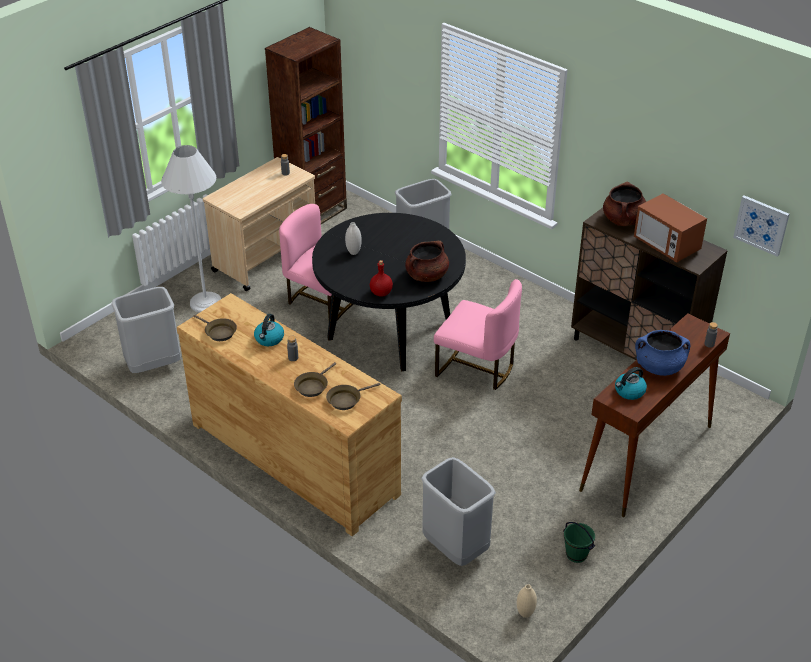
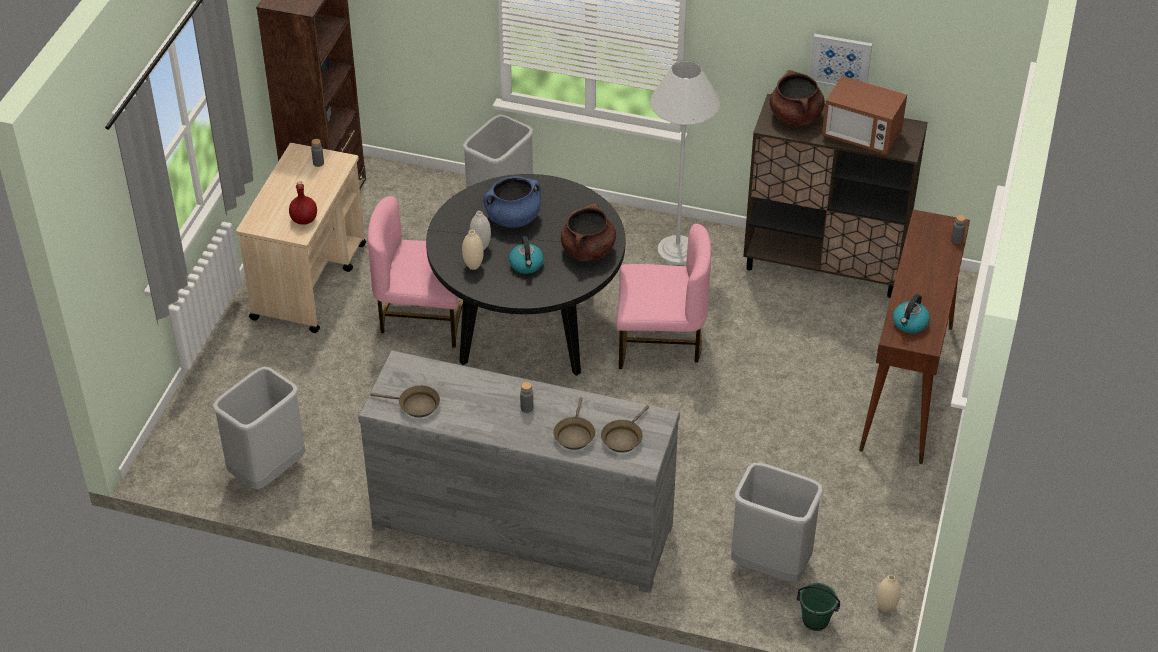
camera: 25 degrees left, 5 degrees up
white floor lamp [161,145,221,313] -> white floor lamp moved to [650,60,720,265]
brown dresser [177,293,402,536] -> grey dresser [358,350,680,593]
kettle [254,314,284,346] -> kettle moved to [509,236,544,274]
red bottle [370,260,393,297] -> red bottle moved to [289,181,317,225]
green bucket [563,522,595,563] -> green bucket moved to [797,583,840,631]
blue cooking pot [635,330,690,376] -> blue cooking pot moved to [483,176,541,228]
picture [733,195,789,257] -> picture moved to [810,34,872,87]
none -> beige vase [462,230,484,270]

